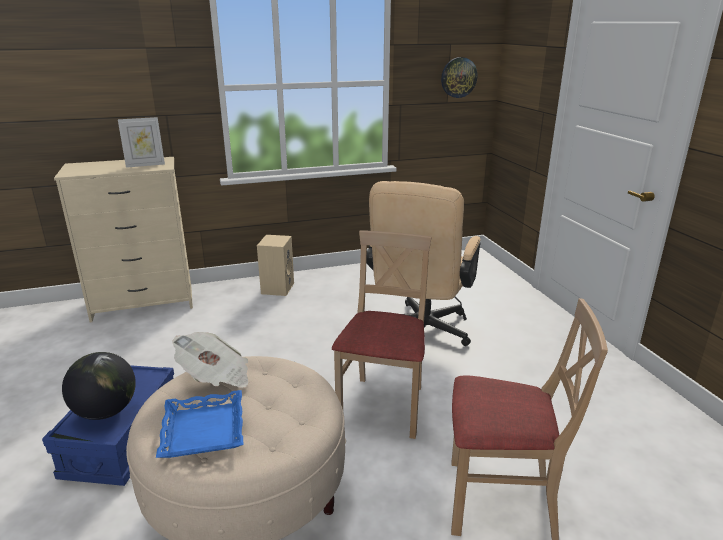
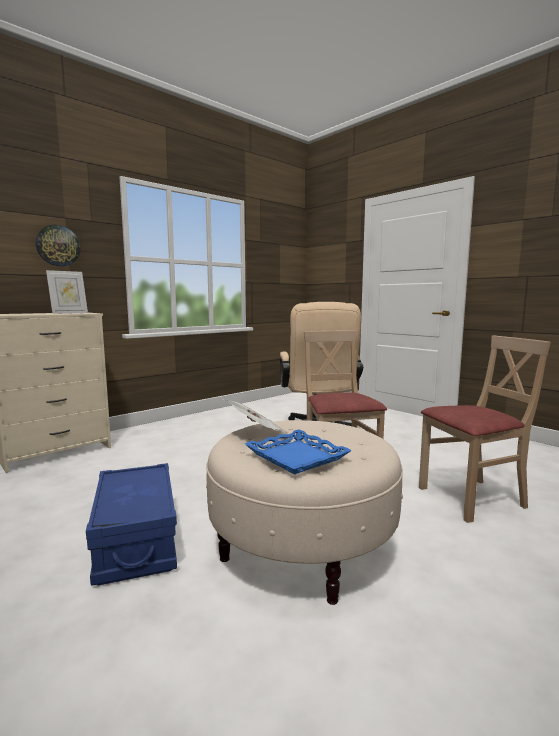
camera: 25 degrees left, 15 degrees down
globe [62,352,136,420] -> none
beige speaker [257,235,294,296] -> none
wall clock [441,57,477,98] -> wall clock moved to [36,225,81,266]

